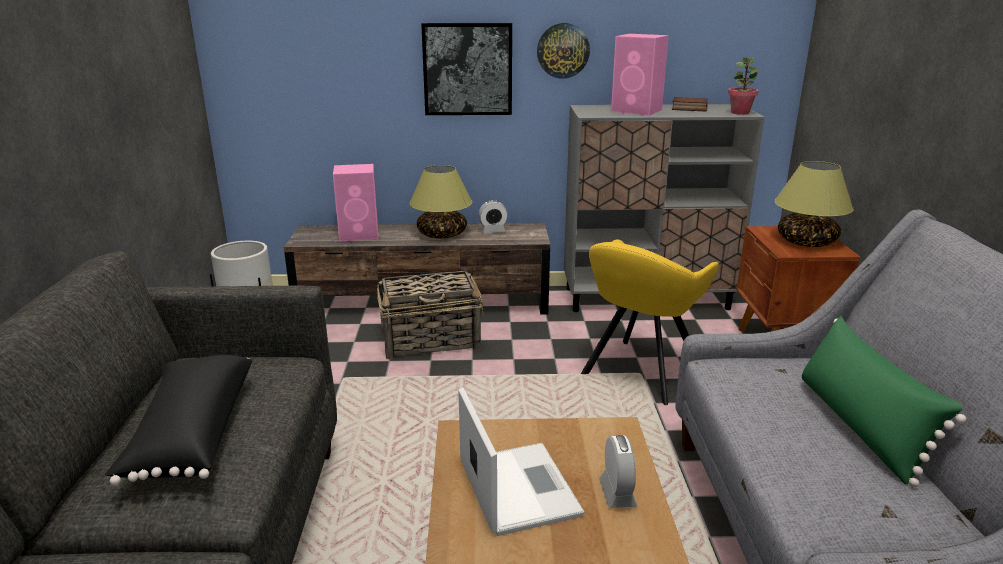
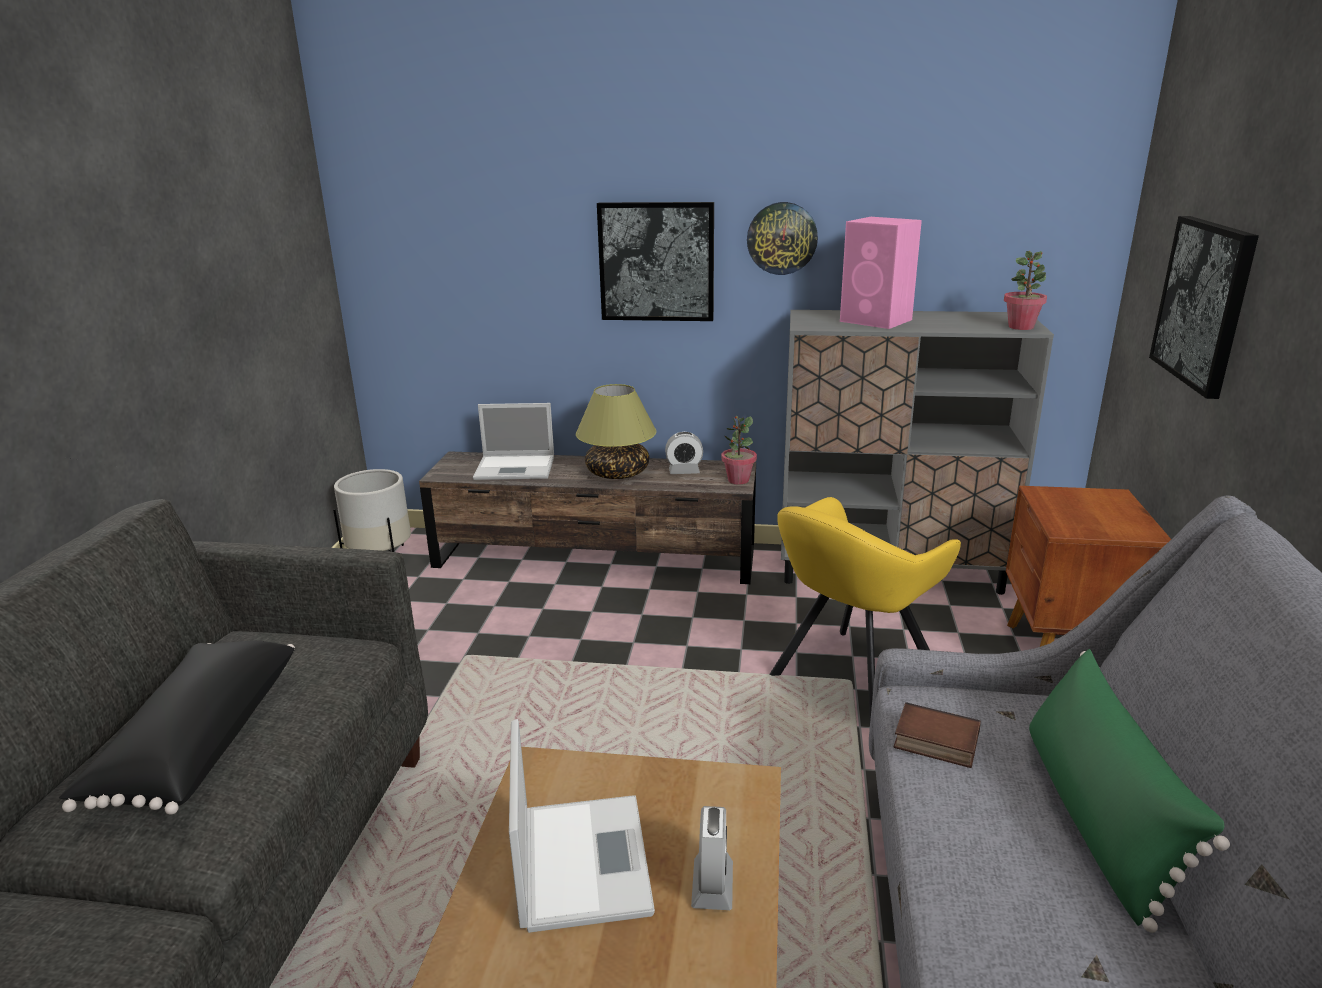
camera: 10 degrees right, 0 degrees up
pink speaker [333,164,378,241] -> laptop [473,403,554,480]
basket [377,271,484,359] -> none
book [672,97,708,112] -> book moved to [894,702,981,768]
table lamp [774,161,854,247] -> none
none -> potted plant [721,416,757,485]
none -> picture [1149,216,1259,399]

